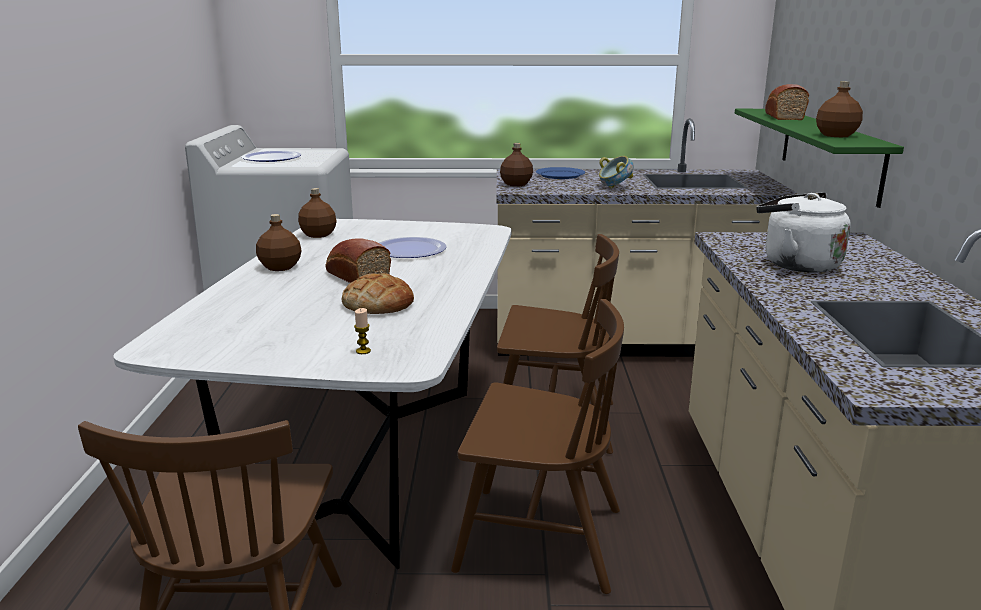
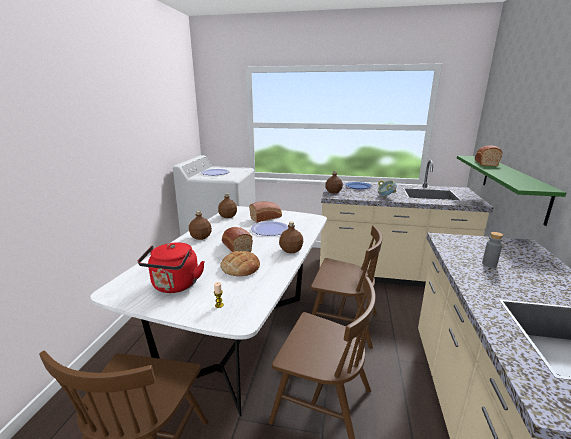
camera: 10 degrees right, 0 degrees up
white kettle [756,192,851,273] -> grey bottle [482,232,503,268]
brown bottle [816,81,863,137] -> brown bottle moved to [279,221,303,253]
none -> red kettle [138,242,205,293]
none -> bread [249,202,282,222]

